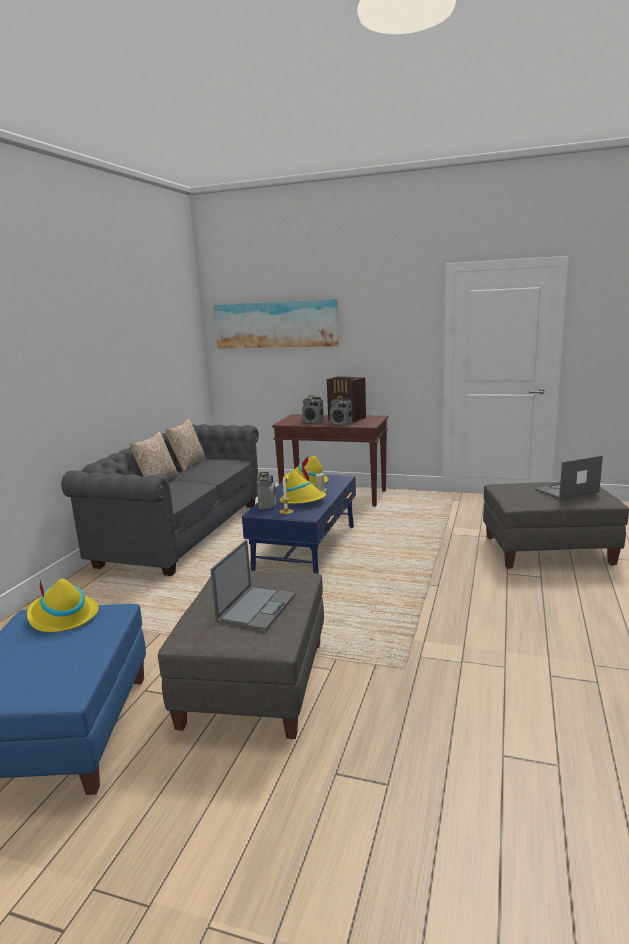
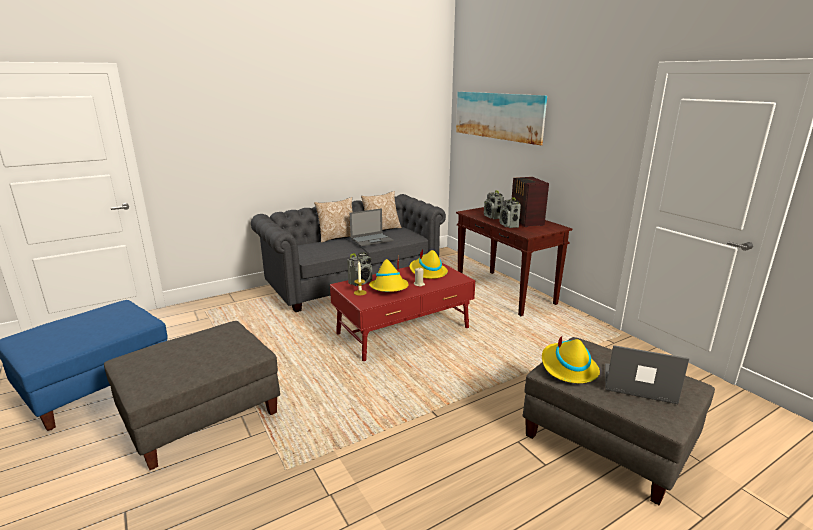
camera: 40 degrees right, 5 degrees up
yellow hat [27,579,99,632] -> yellow hat moved to [542,336,600,383]
laptop [210,540,296,630] -> laptop moved to [350,208,393,246]
blue coffee table [242,474,356,574] -> red coffee table [330,263,475,361]

